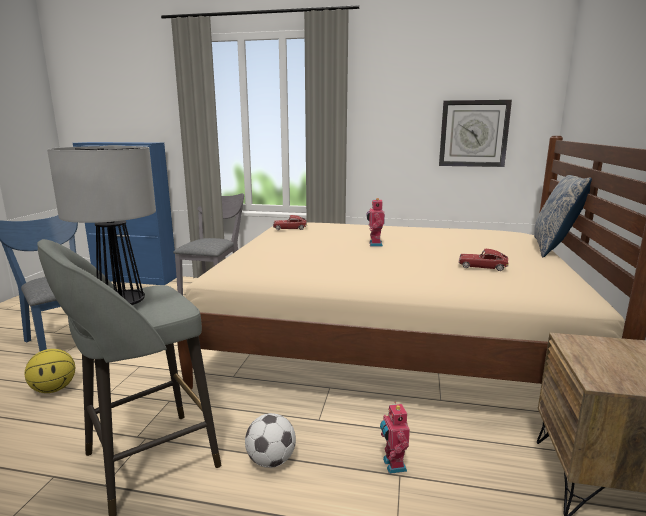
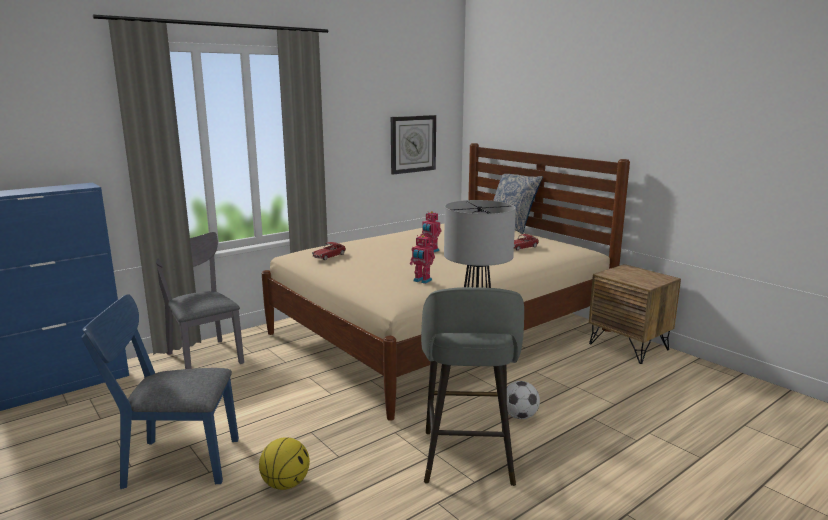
camera: 50 degrees left, 0 degrees up
toy robot [380,402,410,474] -> toy robot moved to [410,235,435,284]

